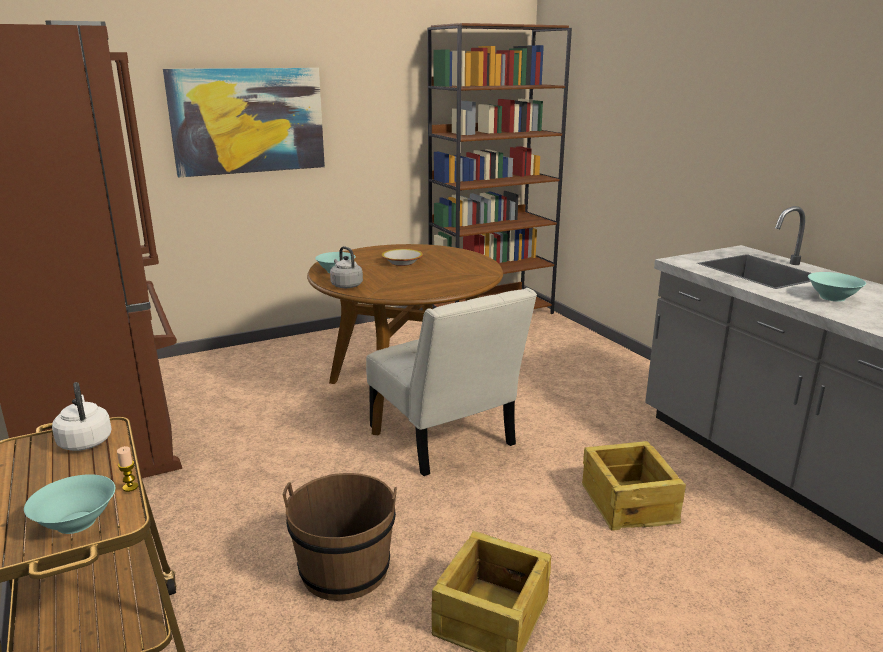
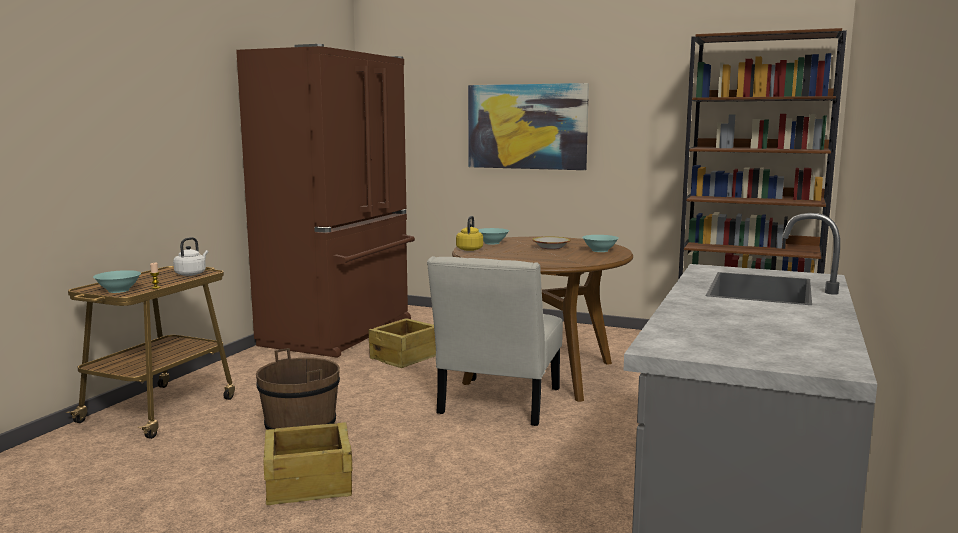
camera: 50 degrees right, 10 degrees down
grey kettle [330,246,363,288] -> yellow kettle [456,216,483,251]
crate [582,441,686,530] -> crate moved to [369,318,436,368]
turquoise bowl [808,272,866,302] -> turquoise bowl moved to [582,235,619,252]

